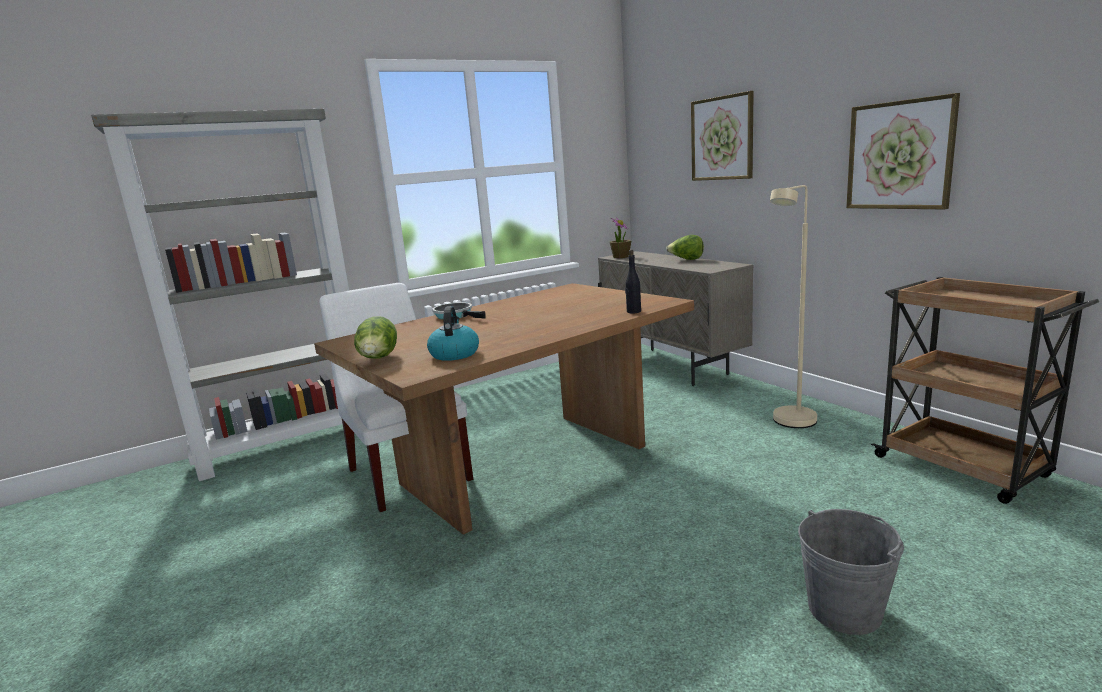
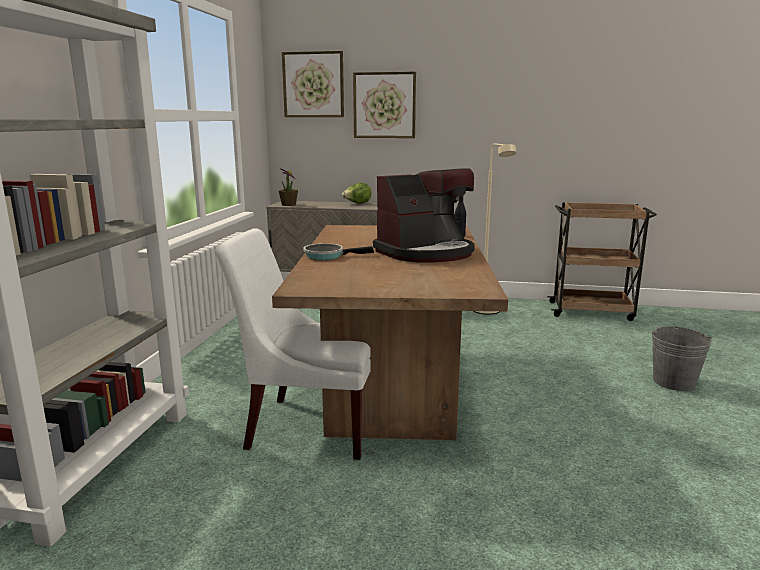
camera: 50 degrees left, 0 degrees up
lettuce [354,316,397,359] -> none
kettle [427,306,479,361] -> none
picture [846,93,960,209] -> picture moved to [282,51,344,117]
none -> coffee machine [373,168,475,263]

